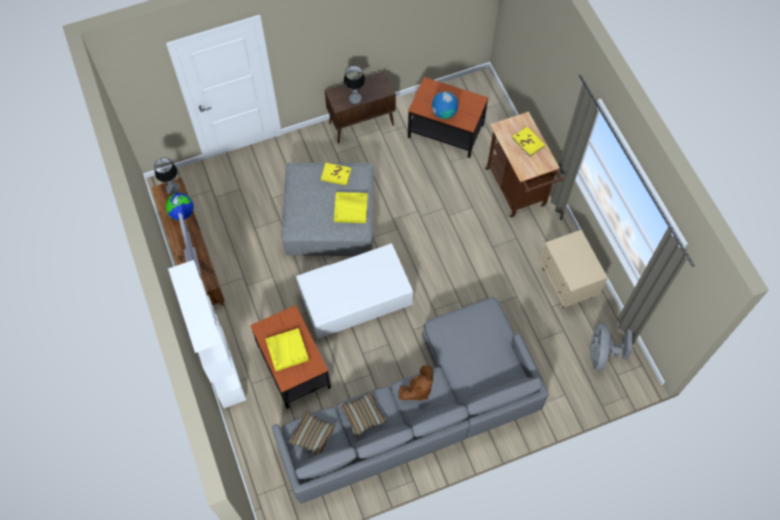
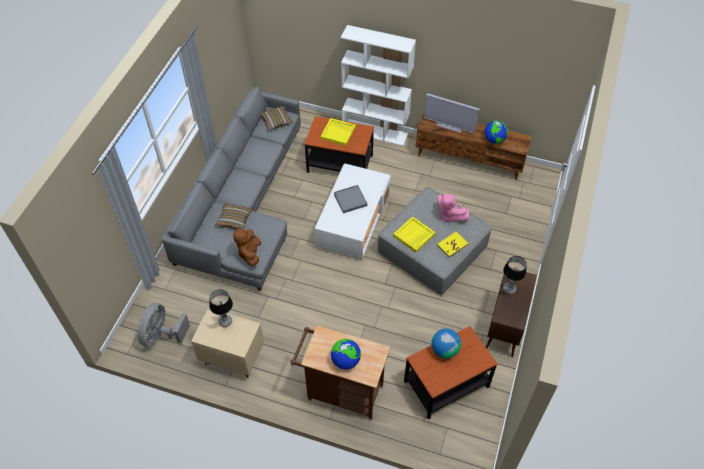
camera: 130 degrees right, 10 degrees down
table lamp [154,157,179,194] -> table lamp moved to [209,289,233,327]
pillow [340,392,387,437] -> pillow moved to [215,203,251,230]
brown plush toy [399,365,433,400] -> brown plush toy moved to [233,226,261,266]
yellow book [512,127,545,157] -> globe [331,339,361,370]
grey fan [590,323,633,370] -> grey fan turned 120 degrees counterclockwise [138,303,190,347]
none -> grey tray [334,185,367,213]
none -> pink plush toy [437,193,470,222]

